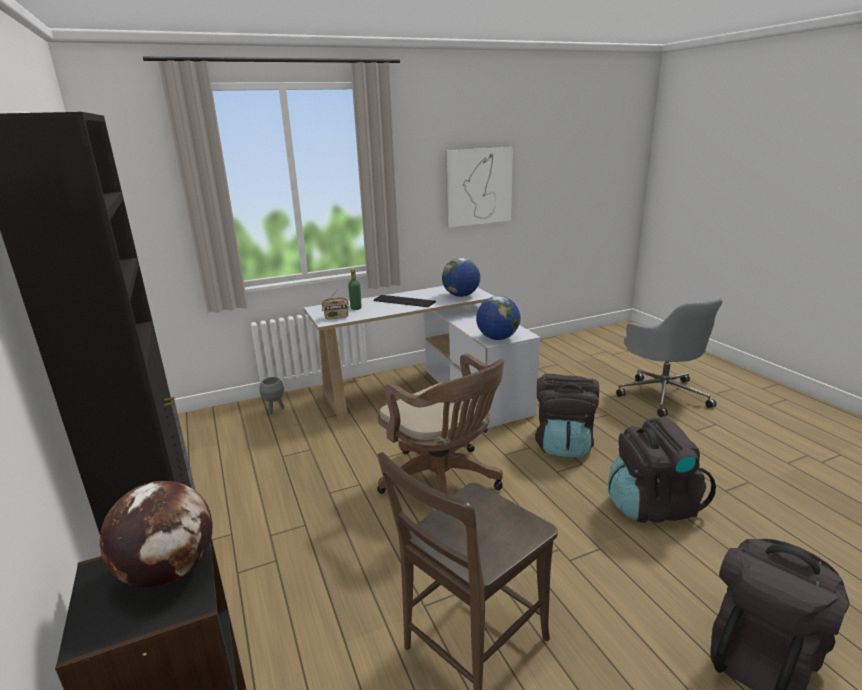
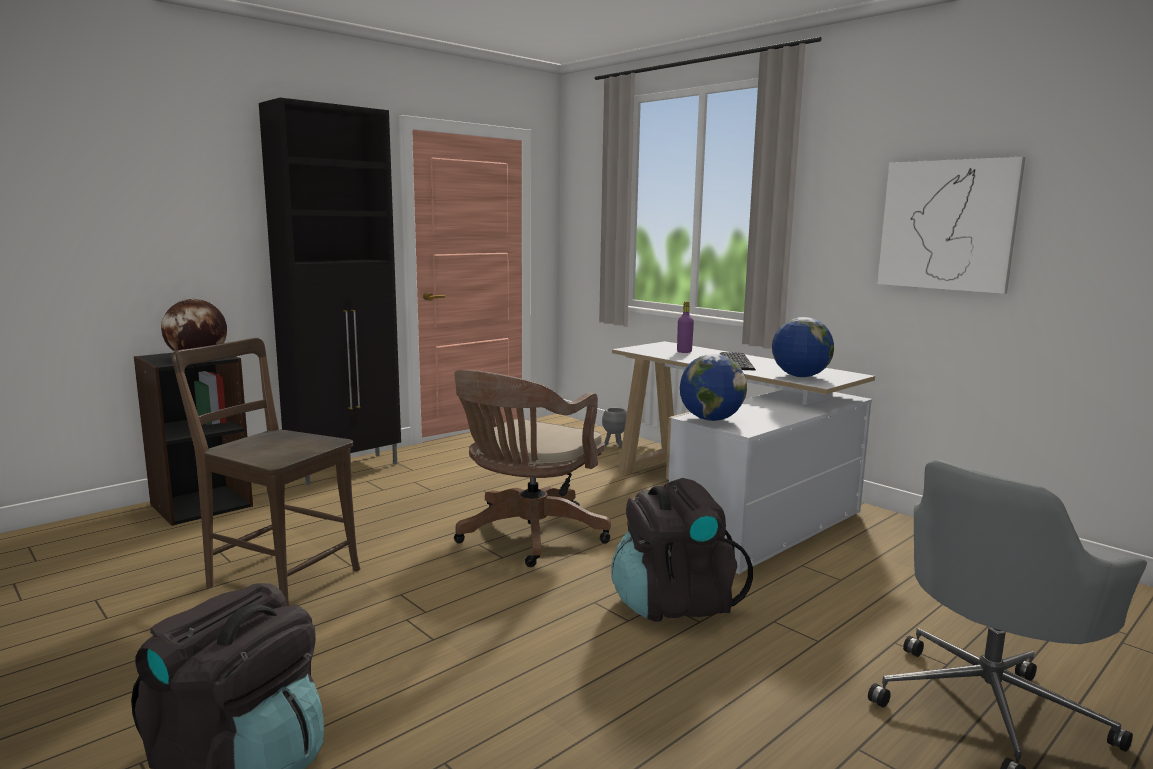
camera: 70 degrees right, 10 degrees down
radio [322,289,349,319] -> none
green bottle [348,269,362,310] -> purple bottle [677,301,694,353]
black backpack [608,417,716,523] -> none

